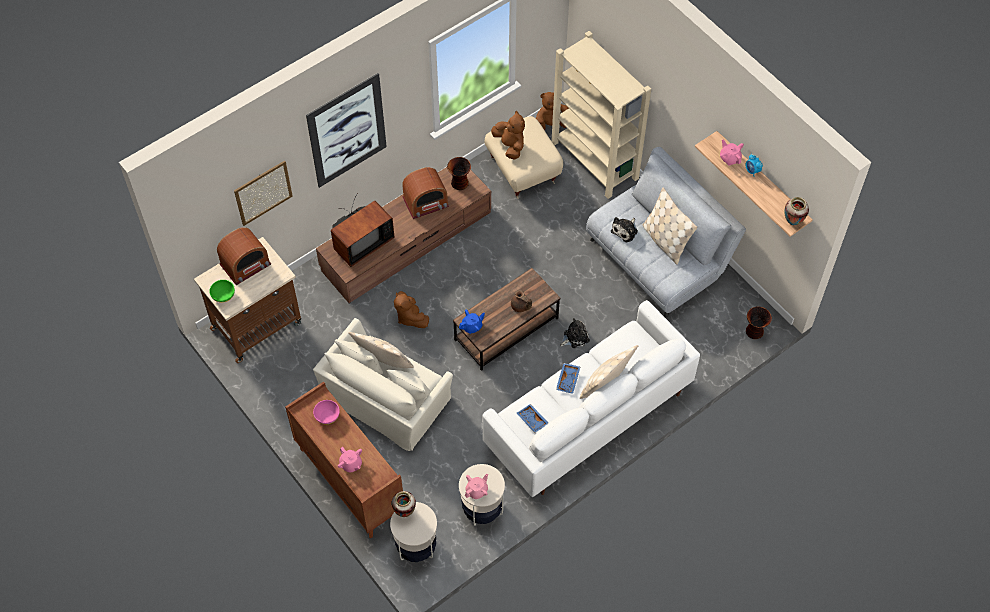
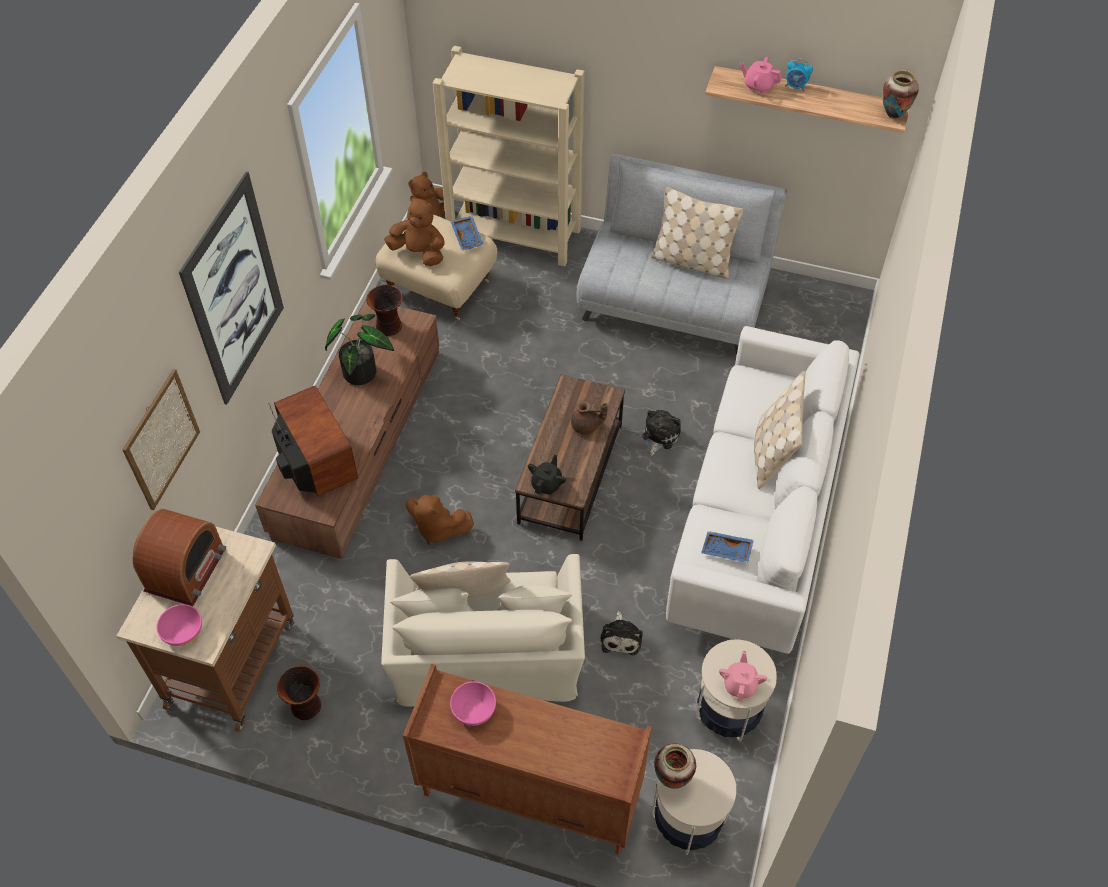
camera: 35 degrees left, 5 degrees down
green bowl [209,280,235,303] -> pink bowl [157,604,202,646]
television [331,194,394,267] -> television turned 45 degrees counterclockwise [268,386,358,497]
pink teapot [338,447,362,472] -> none
radio [402,167,449,219] -> potted plant [325,314,394,385]
blue teapot [459,309,485,334] -> black teapot [528,455,566,495]
blue tray [556,363,580,394] -> blue tray moved to [451,216,483,250]
plush toy [611,217,638,242] -> plush toy moved to [601,611,643,655]
vase [746,306,772,339] -> vase moved to [277,666,321,720]

